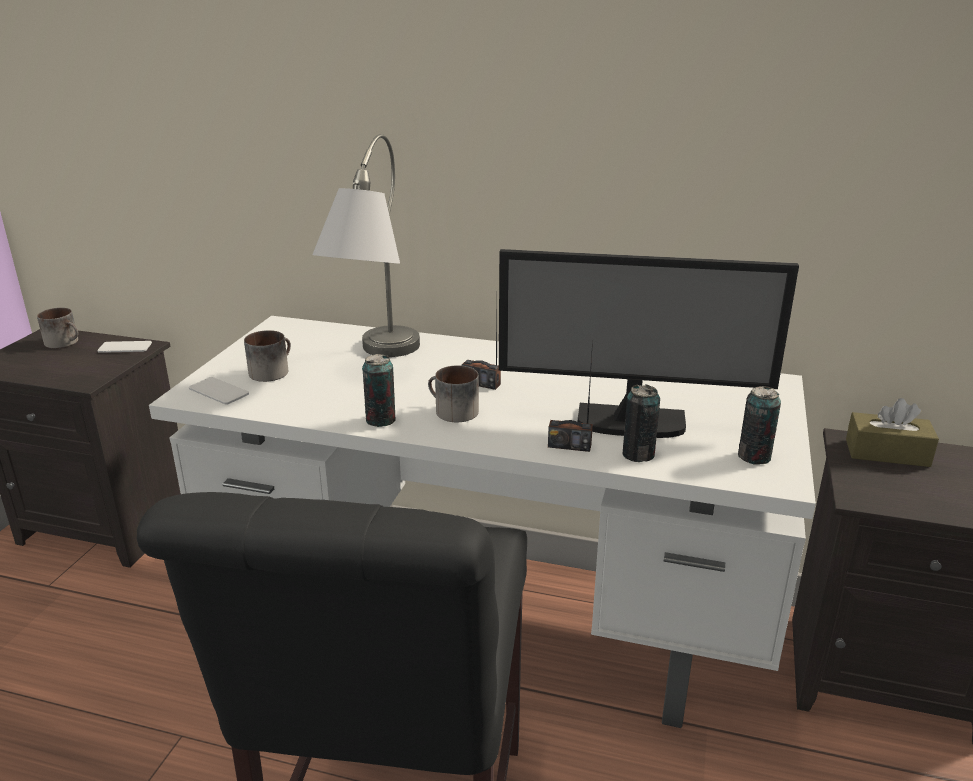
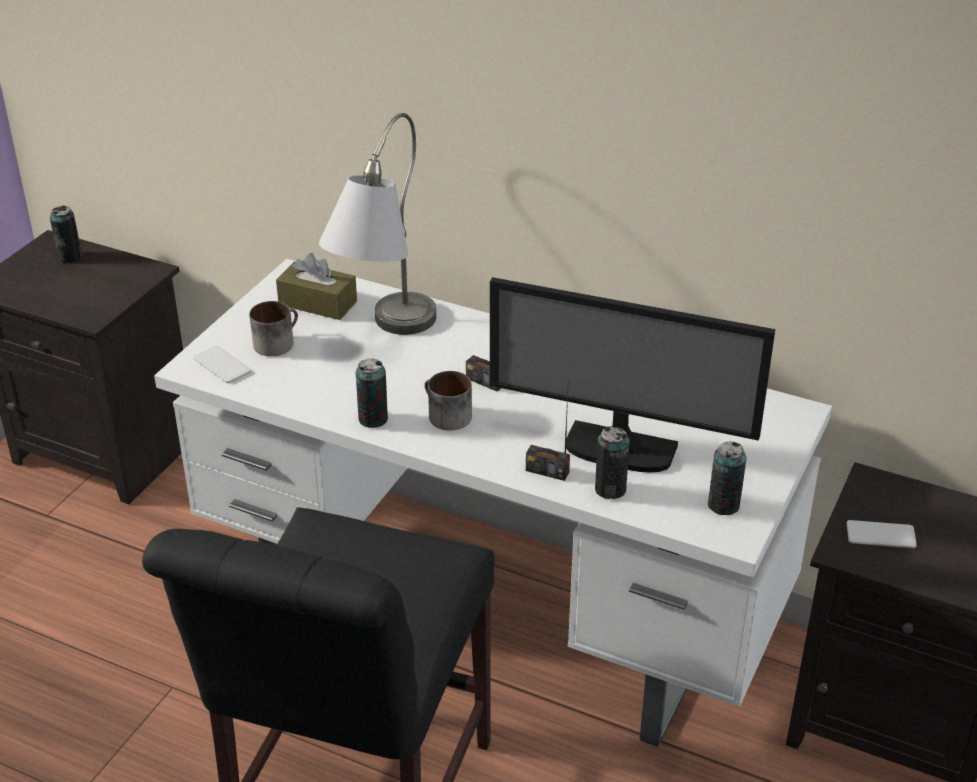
camera: 10 degrees right, 10 degrees up
mug [37,308,78,348] -> can [50,206,83,263]
phone [97,341,152,353] -> phone moved to [846,520,917,548]
brown tissue box [846,398,939,467] -> brown tissue box moved to [276,253,357,320]

